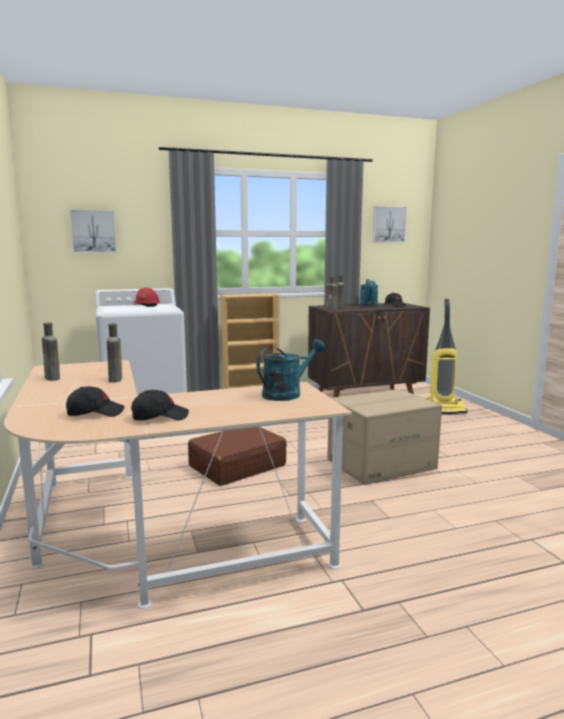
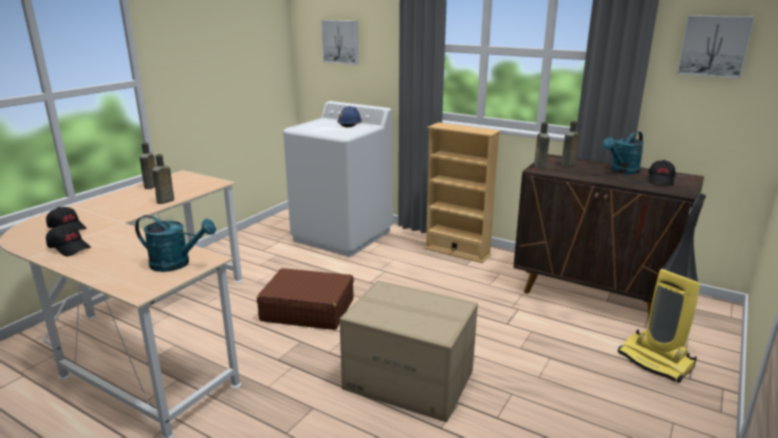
camera: 50 degrees right, 10 degrees up
red hard hat [133,287,160,307] -> blue hard hat [337,106,362,127]

